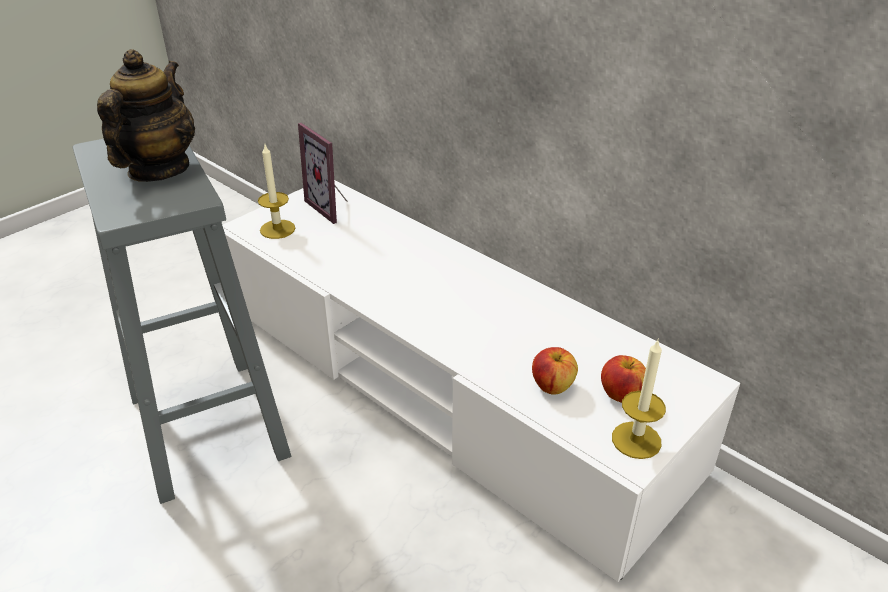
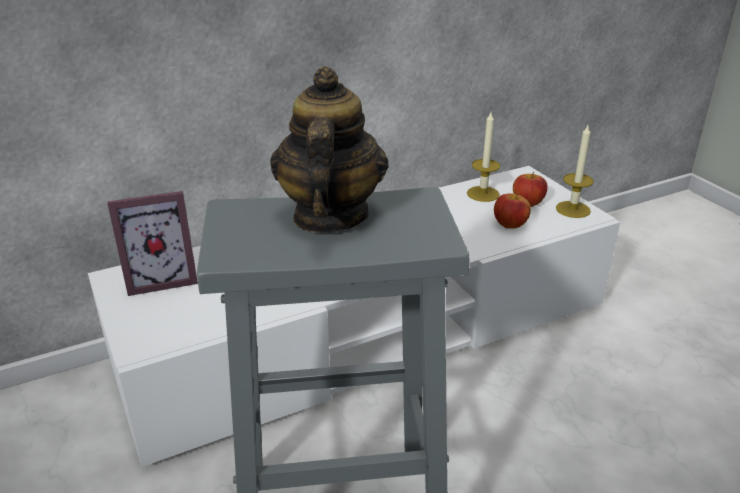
camera: 70 degrees left, 5 degrees down
teapot [97,49,195,182] -> teapot turned 60 degrees clockwise [270,66,389,233]
candle [258,145,295,239] -> candle moved to [467,112,500,202]

